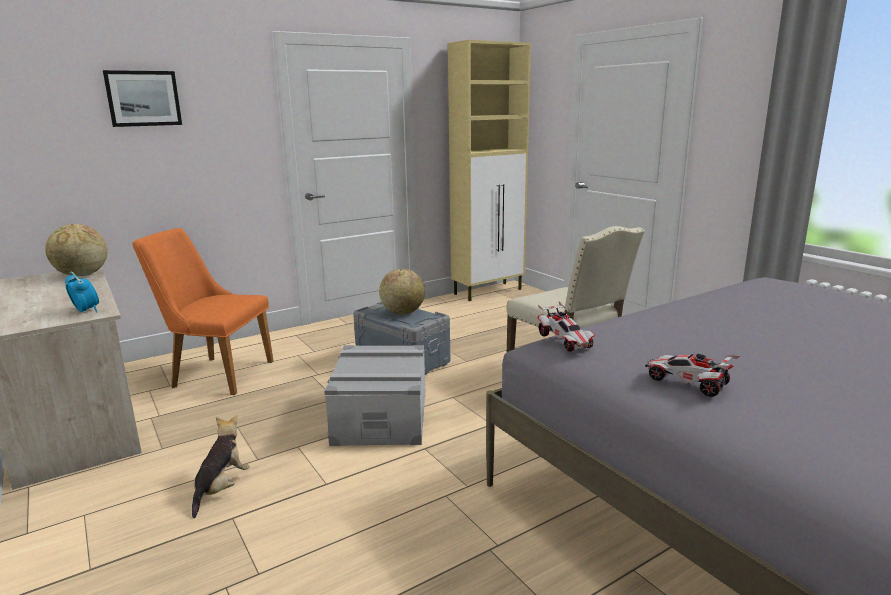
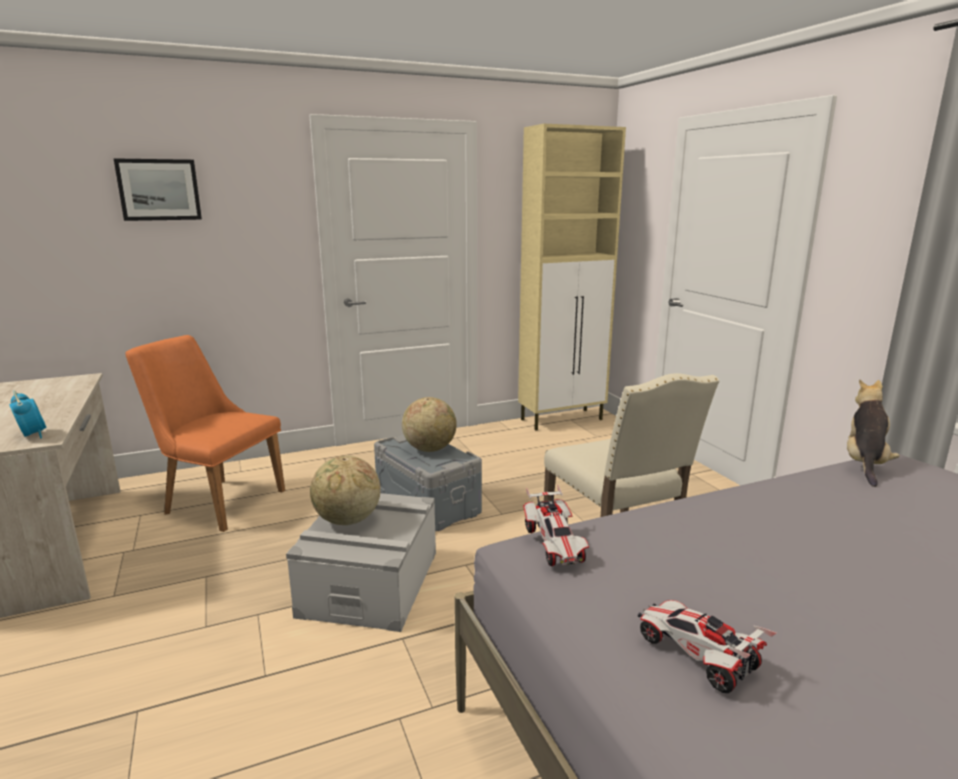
camera: 10 degrees right, 0 degrees up
globe [45,224,108,276] -> globe moved to [310,456,381,525]
plush toy [192,415,250,518] -> plush toy moved to [847,379,900,487]

